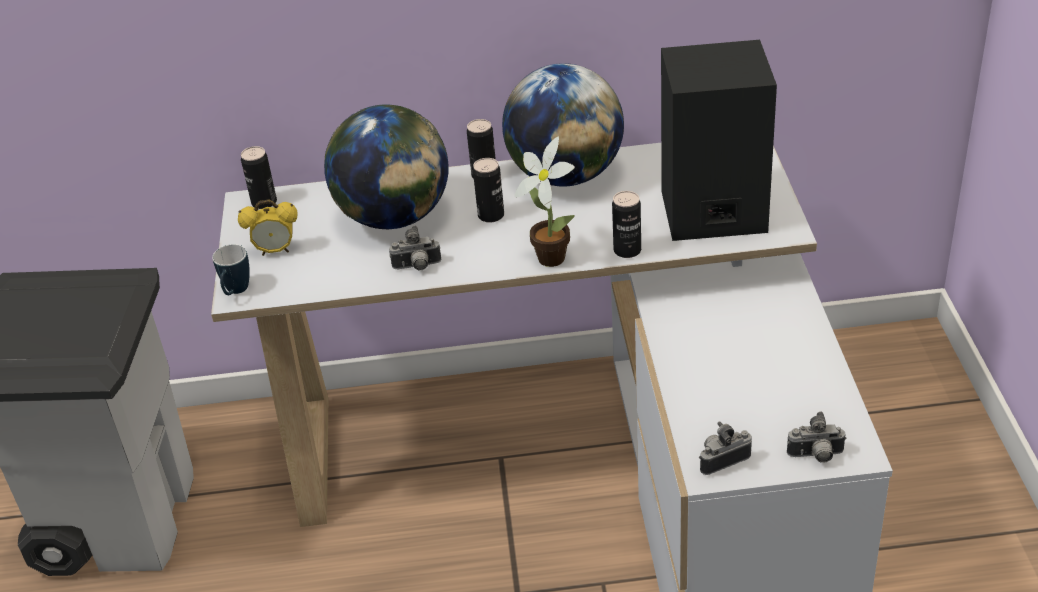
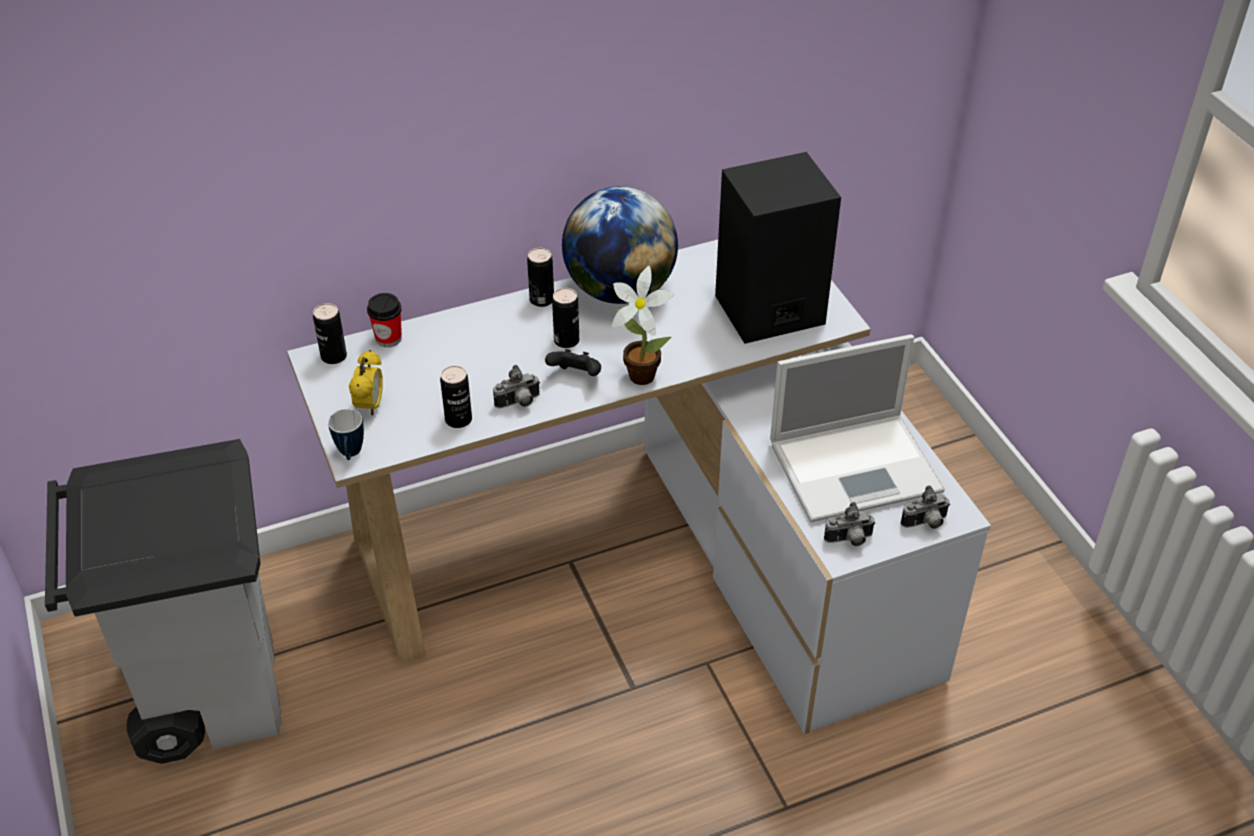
camera: 20 degrees left, 5 degrees up
alarm clock [238,199,297,256] -> alarm clock turned 60 degrees counterclockwise [349,350,383,415]
globe [324,104,449,229] -> none
can [612,191,641,258] -> can moved to [440,365,472,428]
camera [699,421,752,475] -> camera turned 150 degrees counterclockwise [824,502,876,546]
none -> cup [367,293,402,347]
none -> black game controller [545,349,601,376]
none -> laptop [770,334,945,522]

